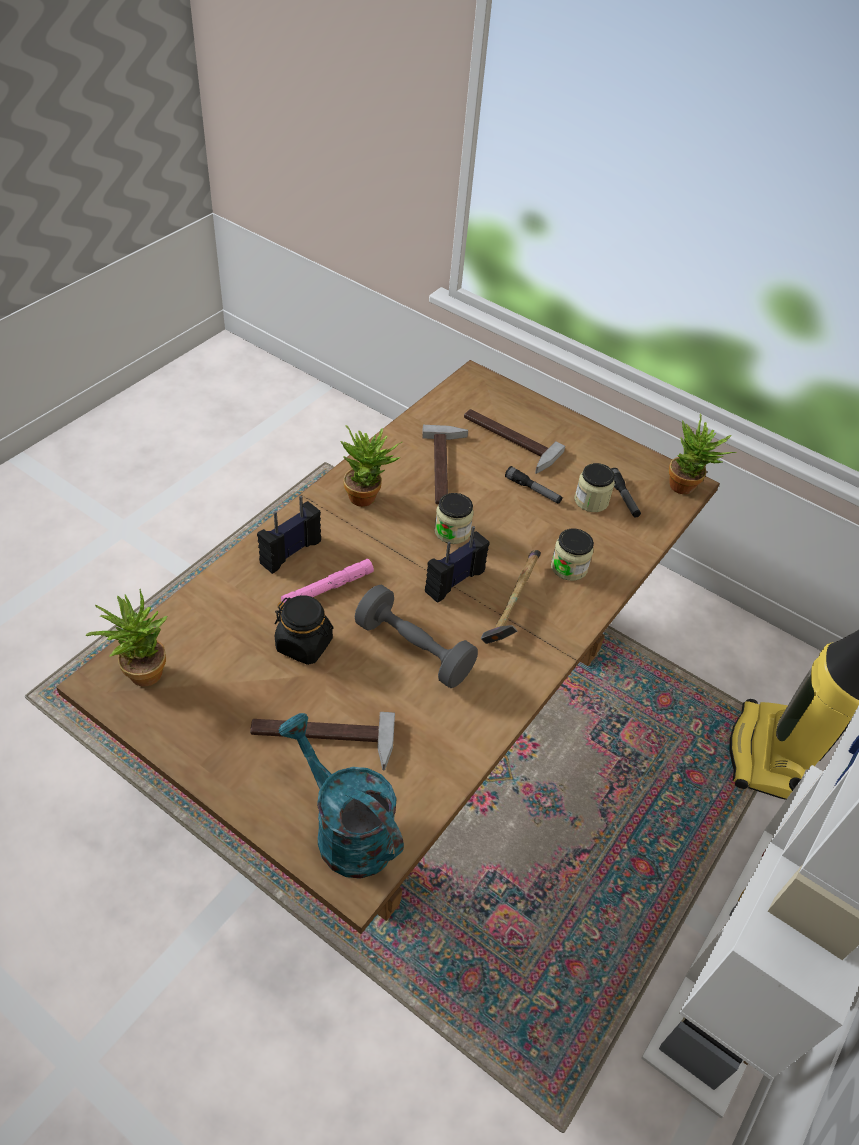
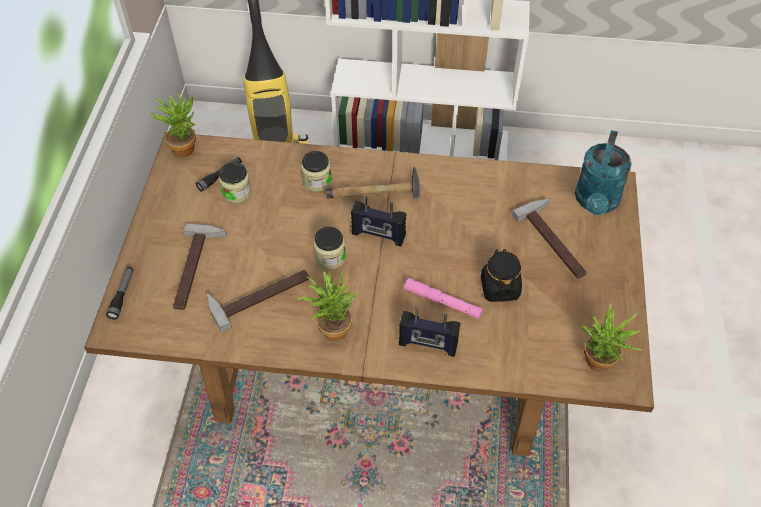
camera: 115 degrees left, 5 degrees up
grey dumbbell [355,584,478,688] -> none
flashlight [505,466,562,504] -> flashlight moved to [106,267,134,320]

